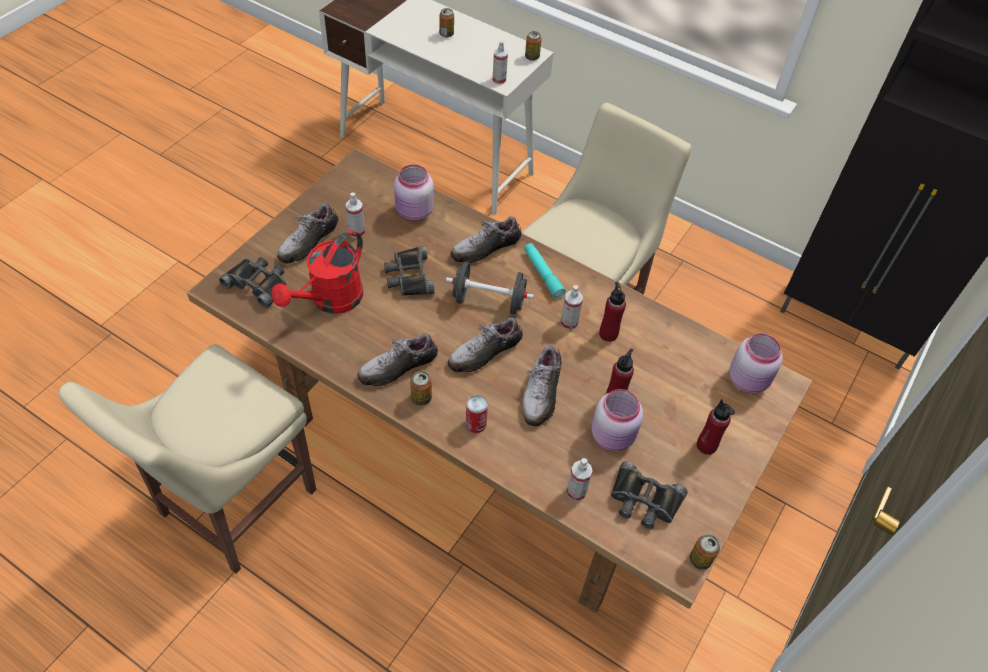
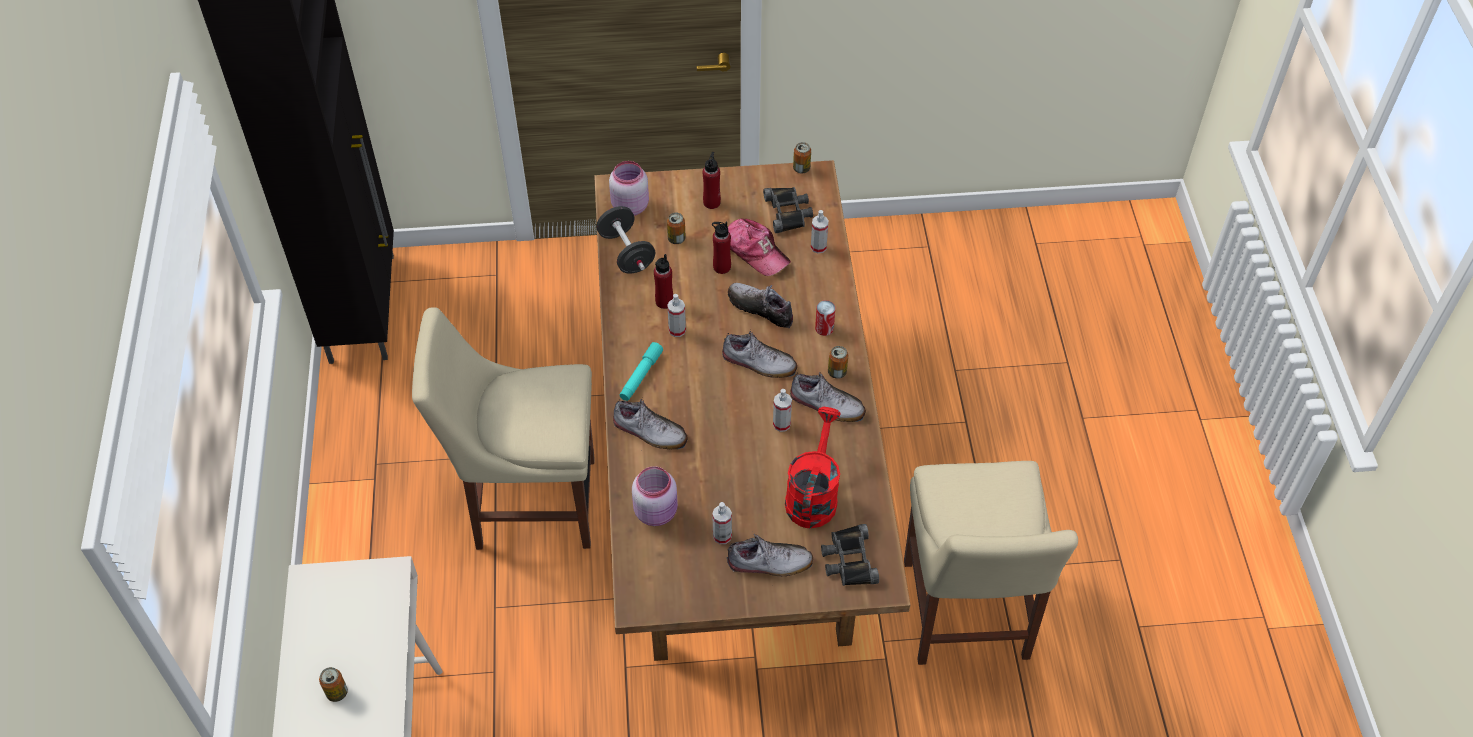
camera: 125 degrees left, 0 degrees up
beige chair [59,344,316,574] -> beige chair turned 90 degrees clockwise [904,461,1078,665]
red watering can [272,229,363,314] -> red watering can turned 75 degrees counterclockwise [785,407,841,528]
black binoculars [384,246,435,296] -> none
black dumbbell [446,262,534,315] -> black dumbbell moved to [596,206,655,274]
spray bottle [493,40,508,85] -> spray bottle moved to [773,389,792,432]
shoe [522,346,567,426] -> shoe turned 120 degrees counterclockwise [728,283,793,328]
can [525,31,542,61] -> can moved to [667,213,686,244]
pink jar [592,389,643,451] -> cap [728,219,791,276]

